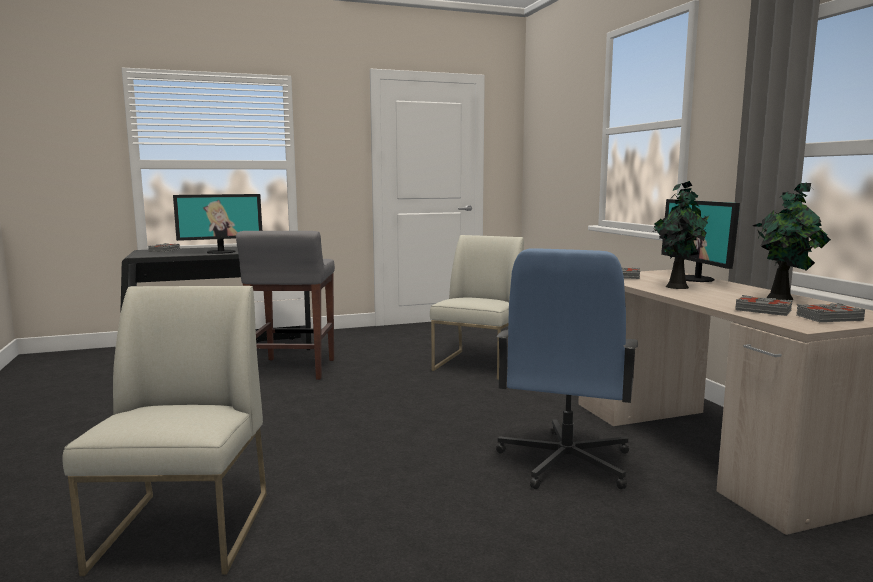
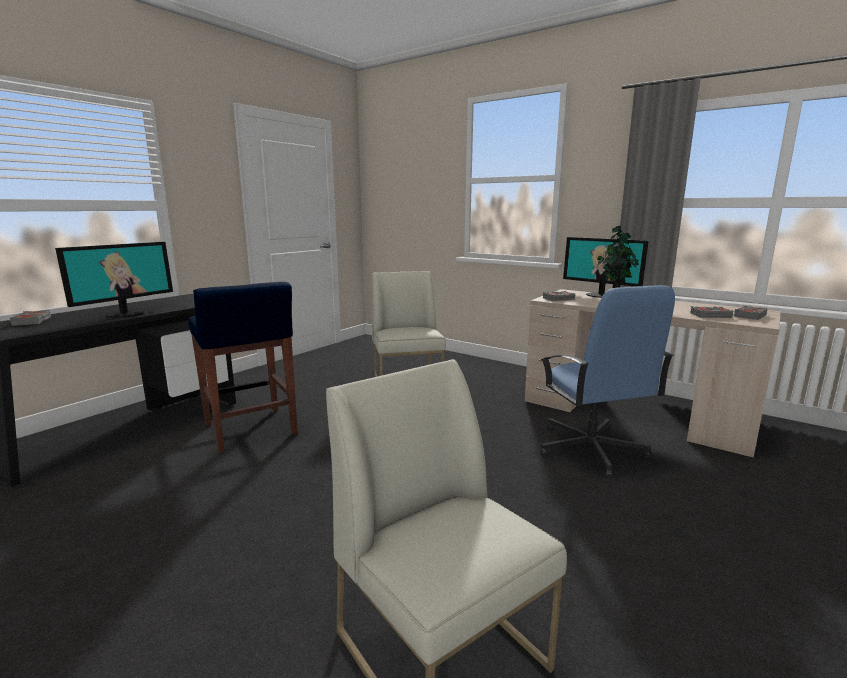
camera: 35 degrees left, 5 degrees up
grey stool [236,231,335,380] -> blue stool [188,282,298,453]
potted plant [753,183,831,300] -> none

